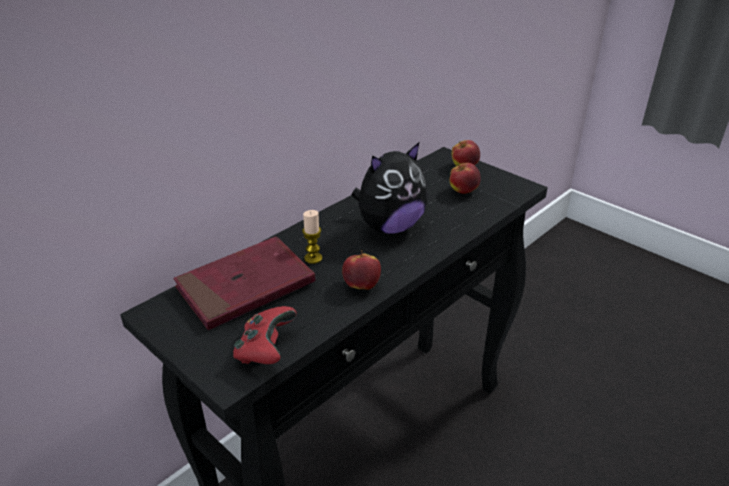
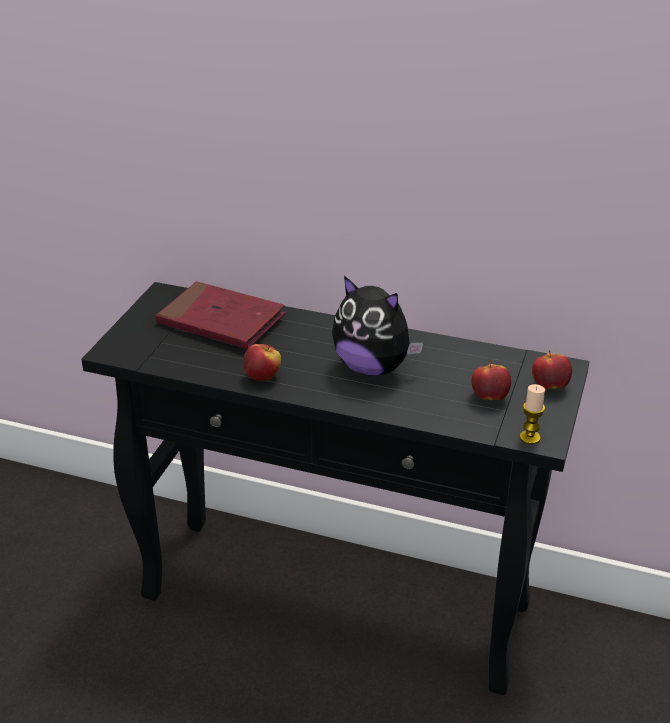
camera: 65 degrees right, 0 degrees up
red game controller [233,306,297,364] -> none
candle [302,210,322,264] -> candle moved to [520,384,545,444]

